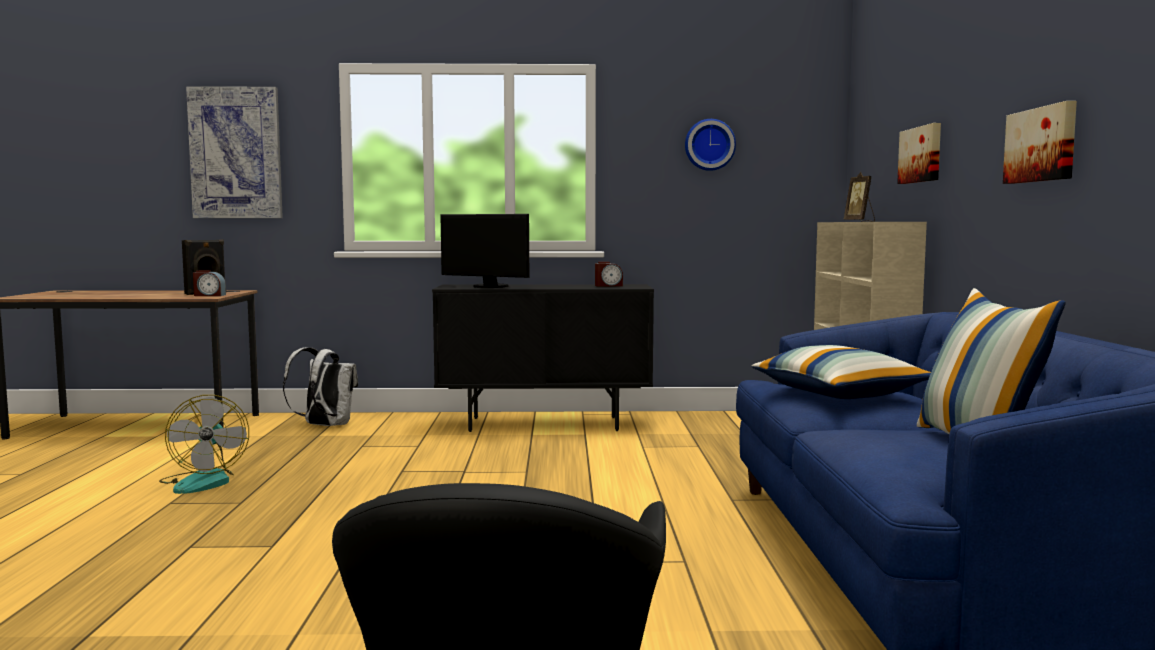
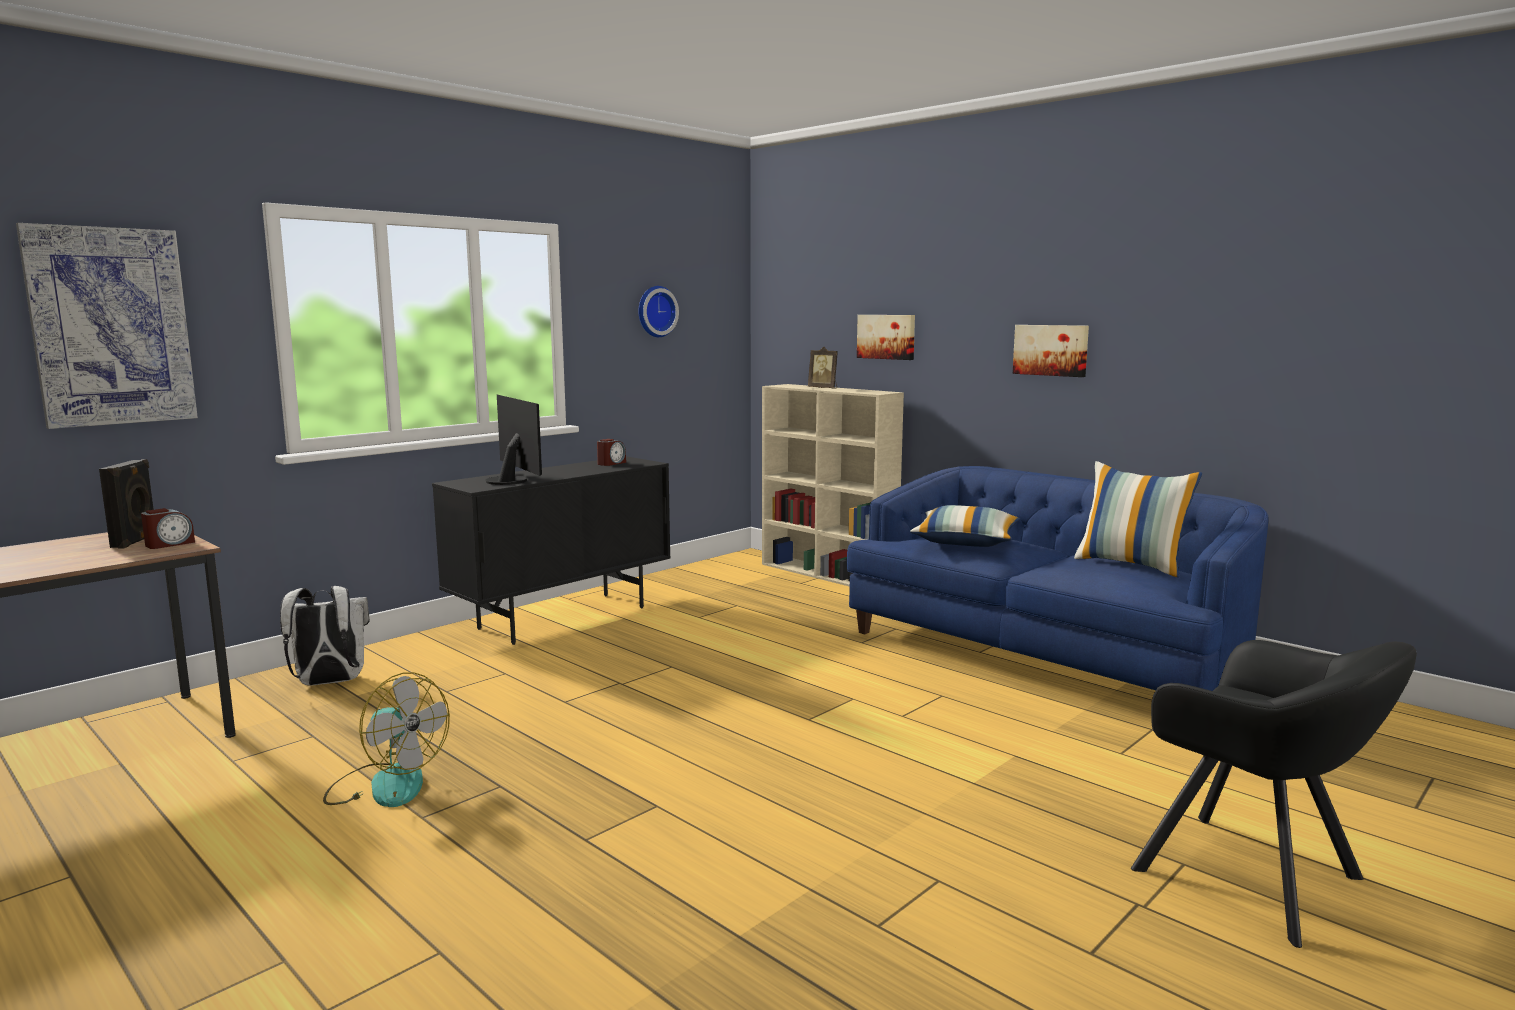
camera: 45 degrees left, 5 degrees up
monitor [440,214,529,288] -> monitor turned 105 degrees counterclockwise [485,395,542,485]

